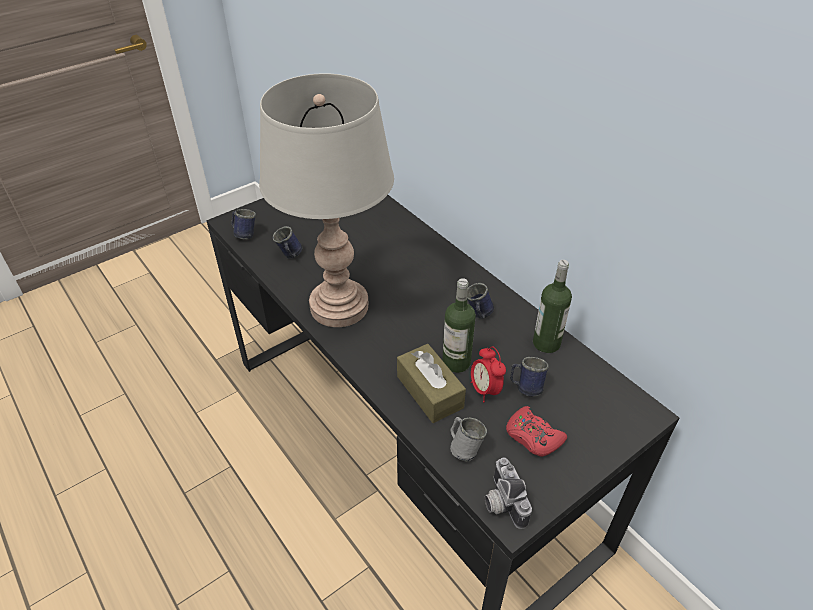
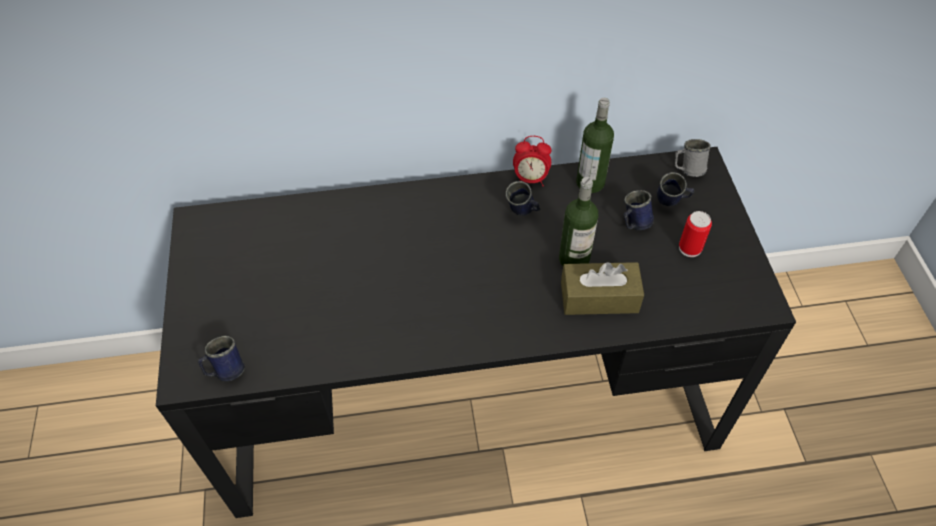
camera: 60 degrees left, 10 degrees up
grey table lamp [259,73,394,327] -> none
blue mug [273,226,303,259] -> blue mug moved to [657,172,694,207]
grey mug [450,417,487,461] -> grey mug moved to [675,139,711,177]
alarm clock [471,346,506,402] -> alarm clock moved to [513,136,551,186]
camera [484,457,532,529] -> none
red game controller [506,406,567,457] -> can [679,211,712,257]

